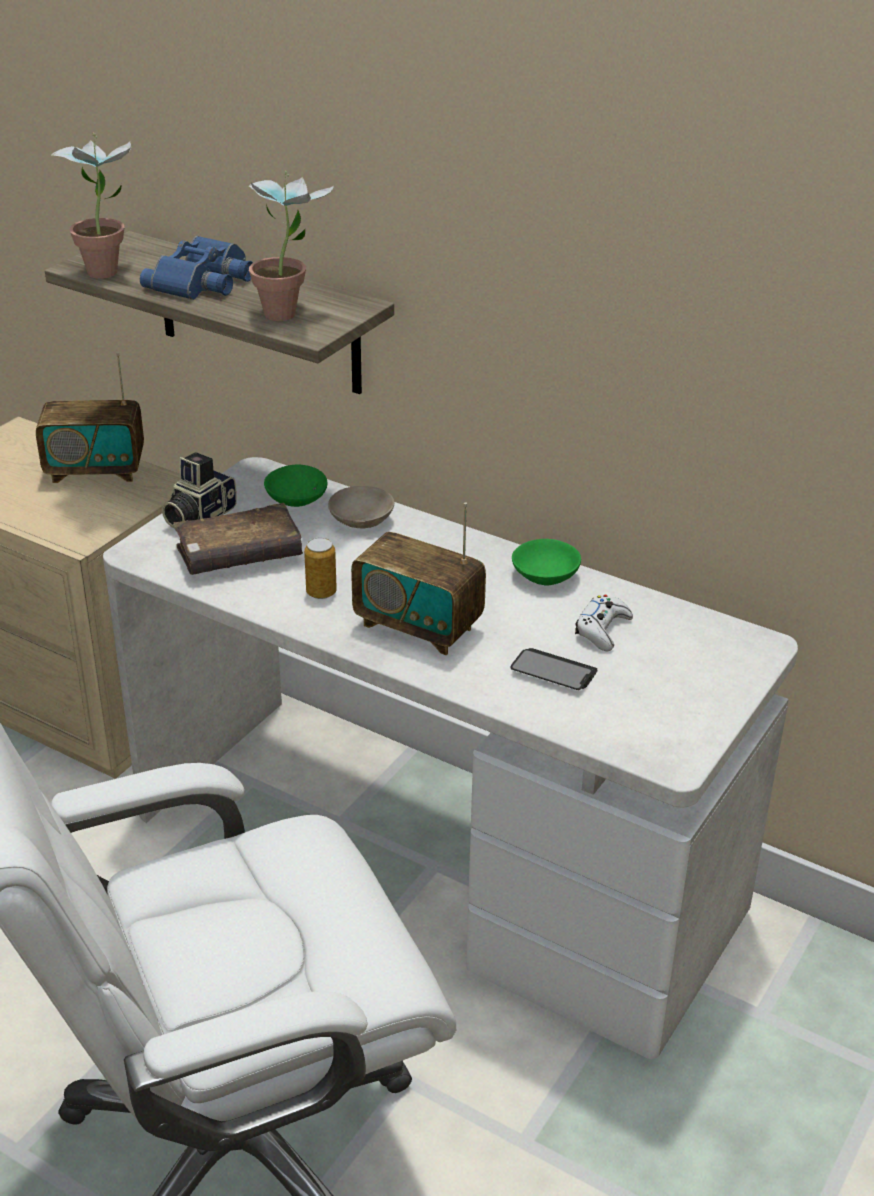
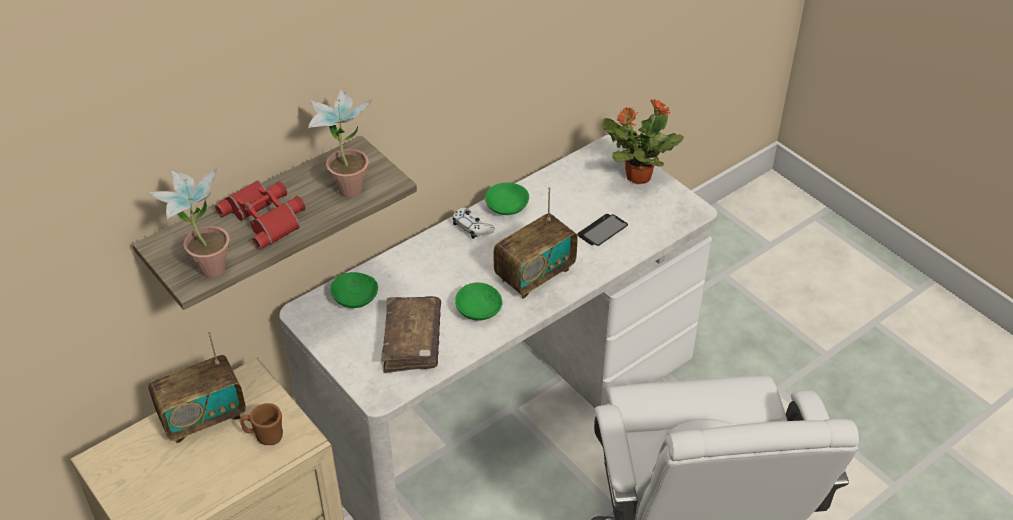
camera: 70 degrees left, 10 degrees up
radio [36,353,144,483] -> radio turned 45 degrees clockwise [148,331,246,443]
blue binoculars [140,236,253,300] -> red binoculars [215,180,305,250]
camera [162,452,237,528] -> none
can [304,538,337,599] -> green bowl [455,282,503,320]
beige bowl [328,486,394,529] -> none
white game controller [575,595,633,651] -> white game controller moved to [453,208,495,239]
none -> brown mug [240,403,283,445]
none -> potted plant [602,99,684,184]

